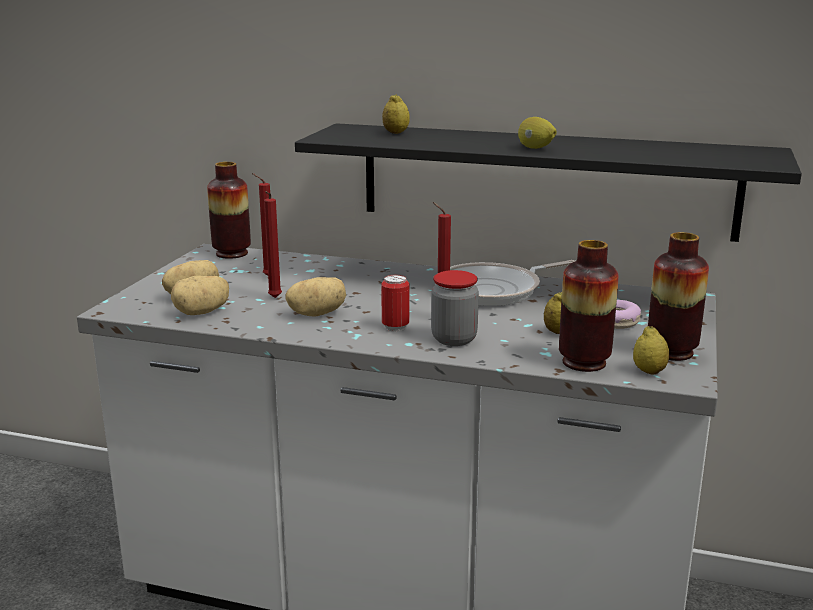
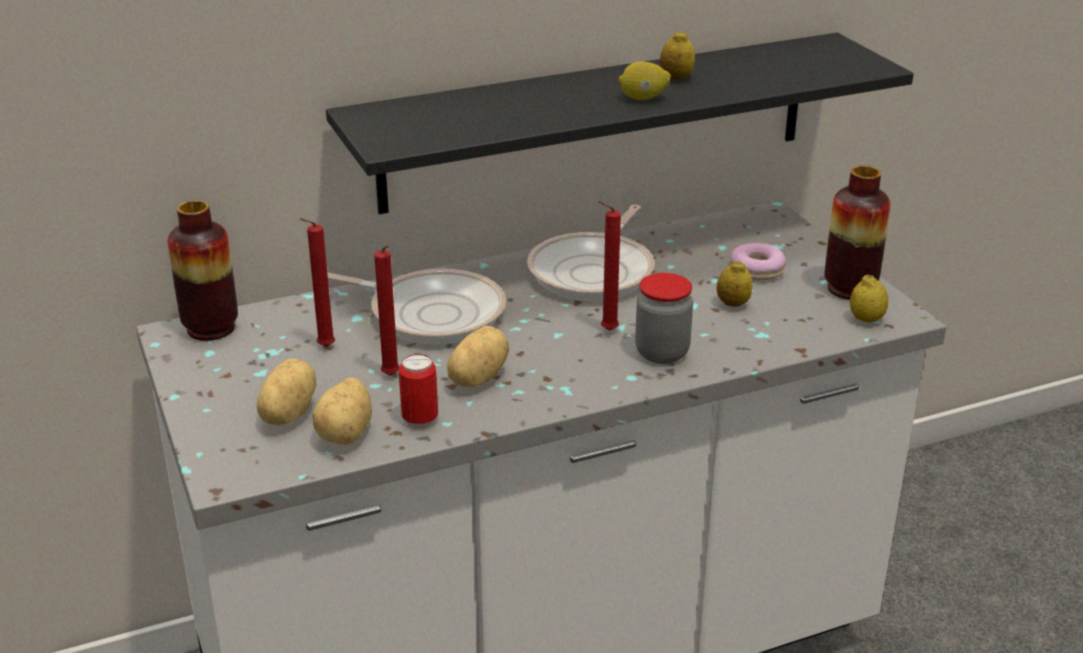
camera: 40 degrees left, 10 degrees up
can [381,275,409,332] -> can moved to [399,354,438,428]
lemon [382,94,410,134] -> lemon moved to [660,31,695,80]
vase [559,240,619,372] -> none
none -> frying pan [327,269,506,344]

